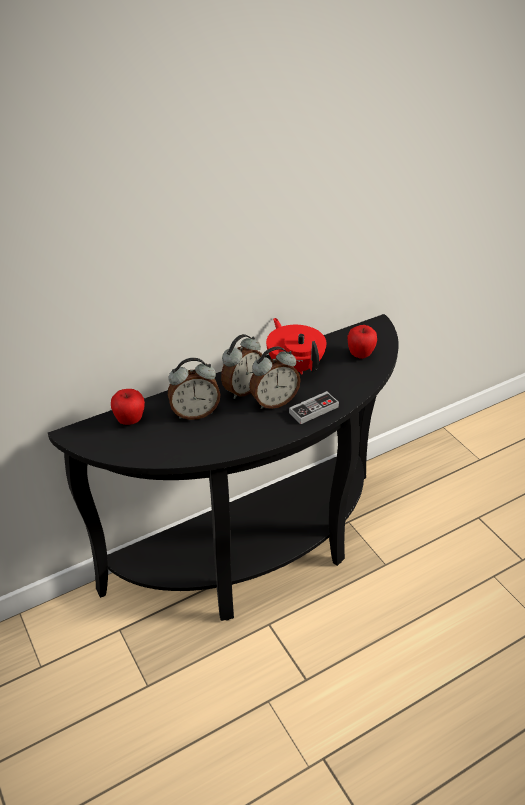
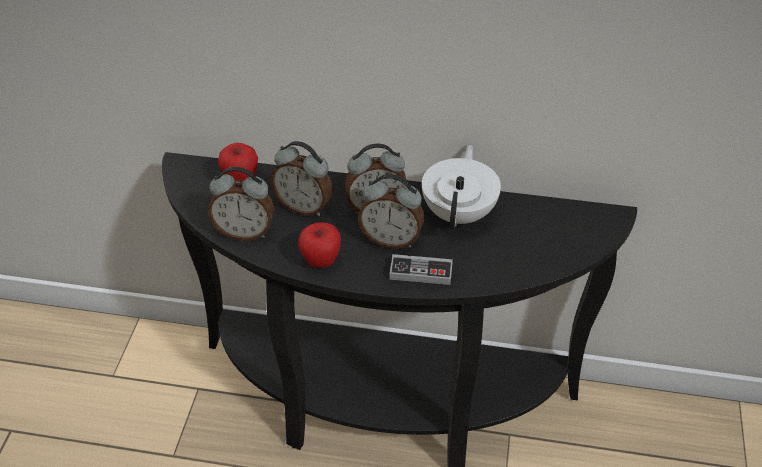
camera: 40 degrees right, 5 degrees up
red teapot [266,318,326,375] -> white teapot [422,145,501,229]
apple [347,325,377,359] -> apple moved to [298,222,341,268]
none -> alarm clock [208,167,275,241]

